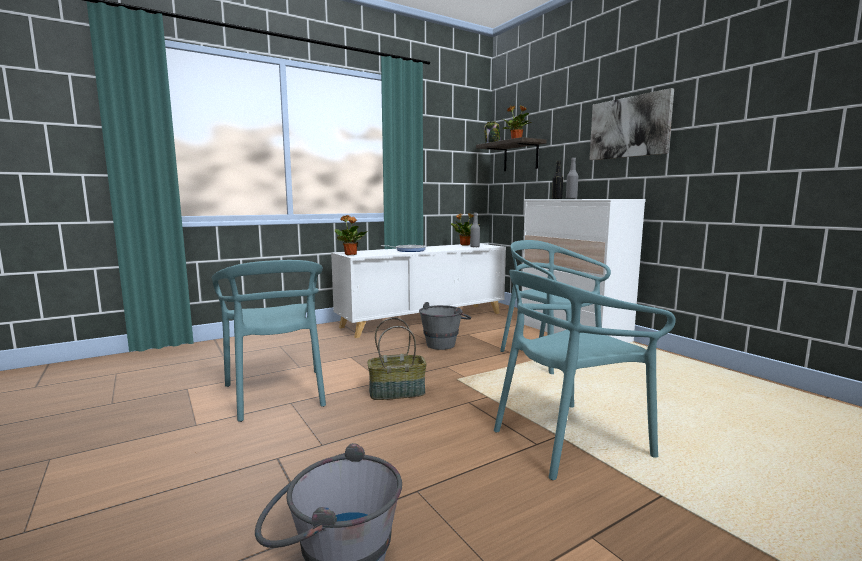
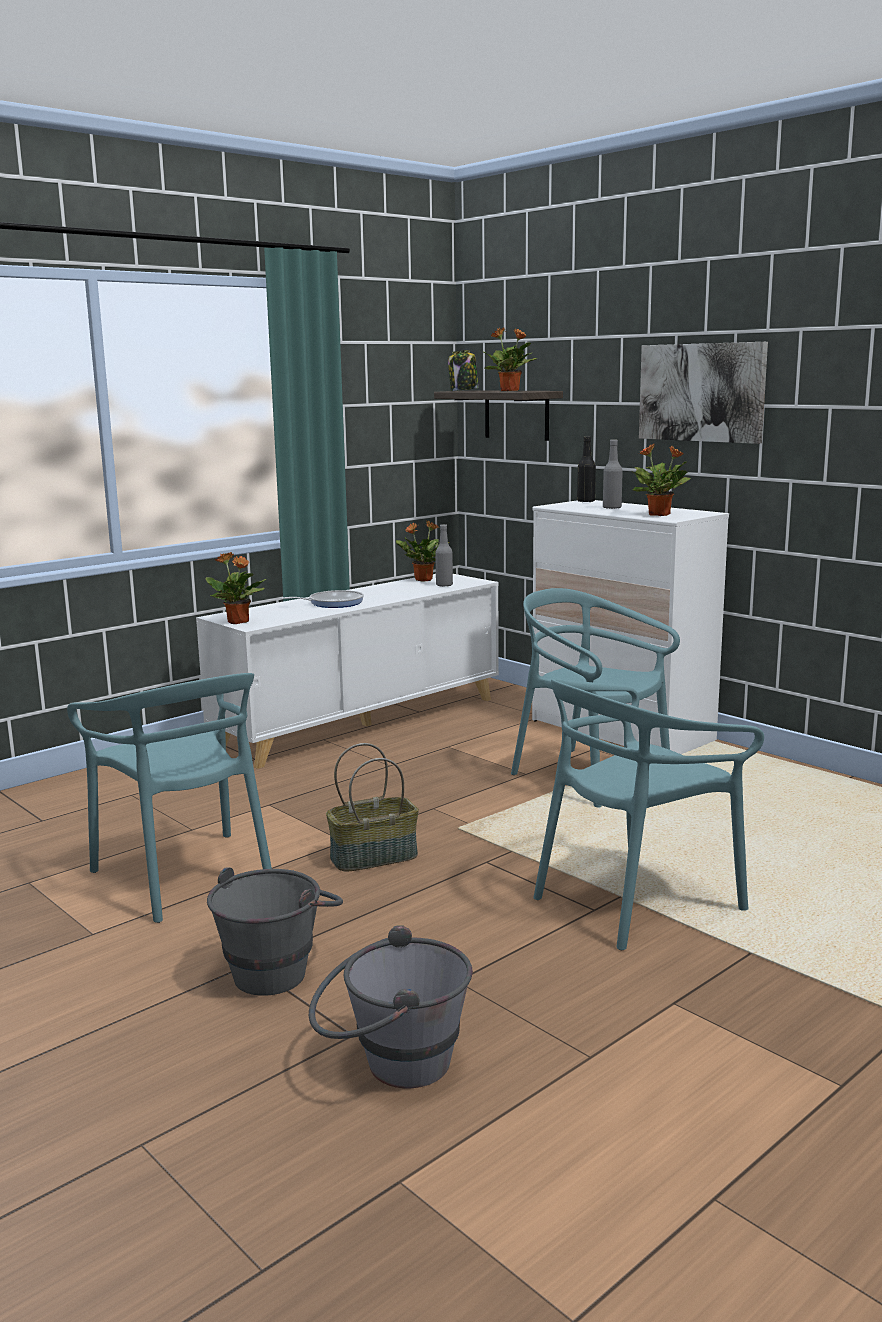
camera: 10 degrees left, 5 degrees up
grey bucket [419,302,471,350] -> grey bucket moved to [207,867,343,996]
none -> potted plant [633,444,691,516]

